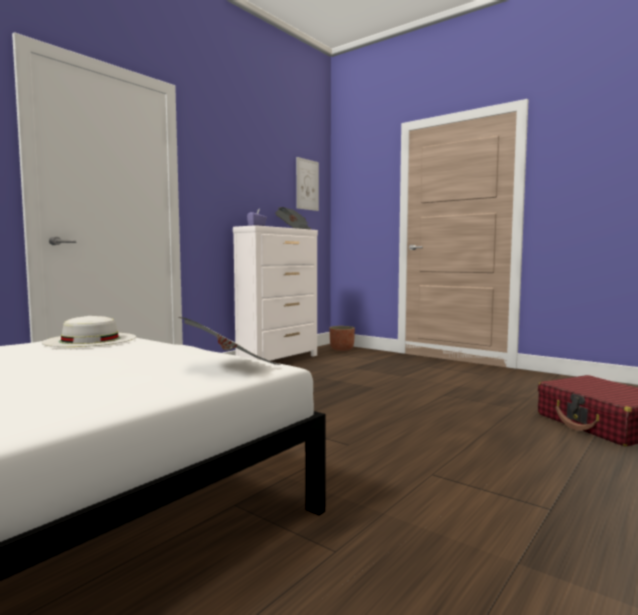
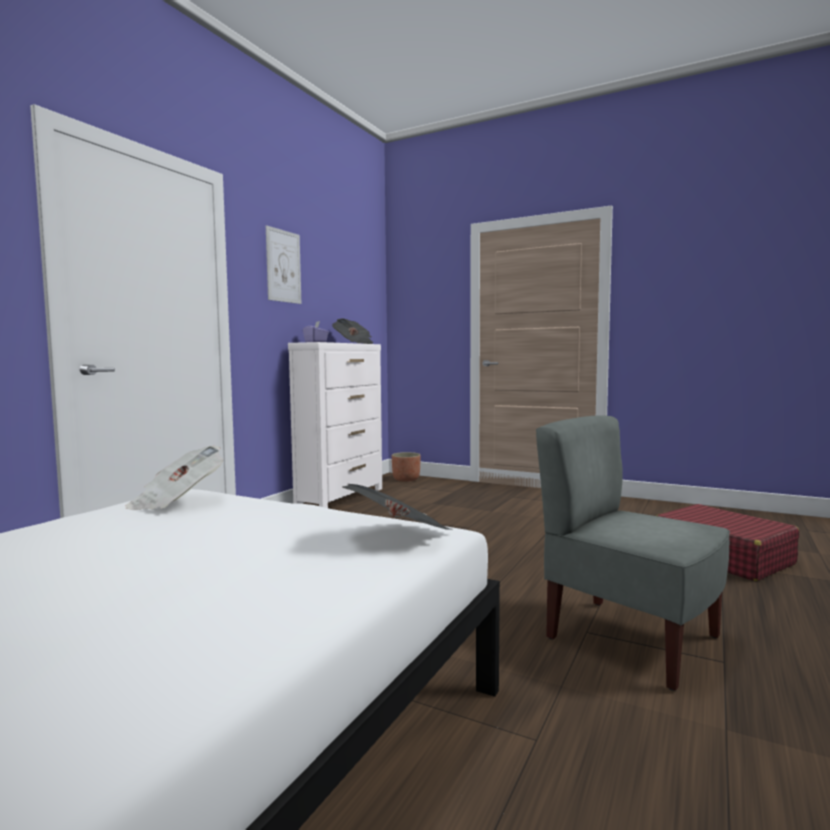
camera: 10 degrees left, 0 degrees up
white hat [41,316,136,347] -> newspaper [126,446,223,510]
picture [296,157,319,211] -> picture moved to [266,225,301,304]
none -> grey chair [536,415,730,691]

